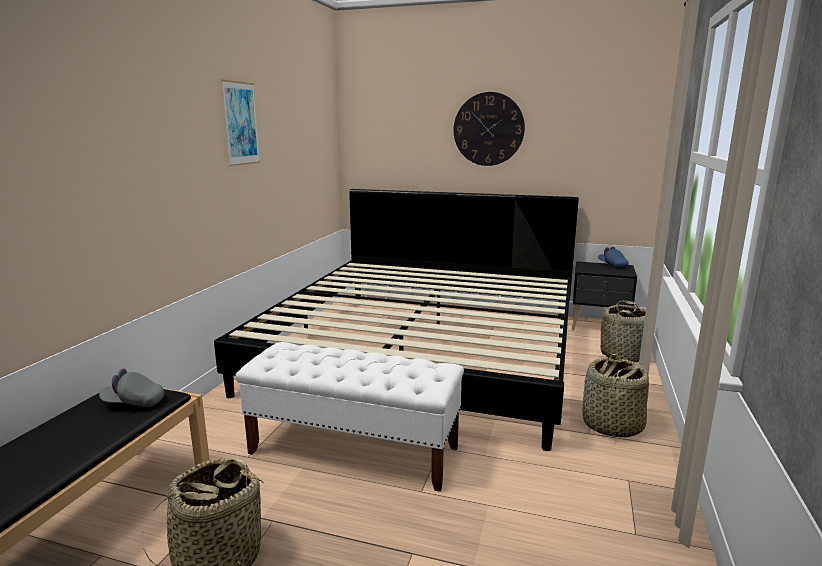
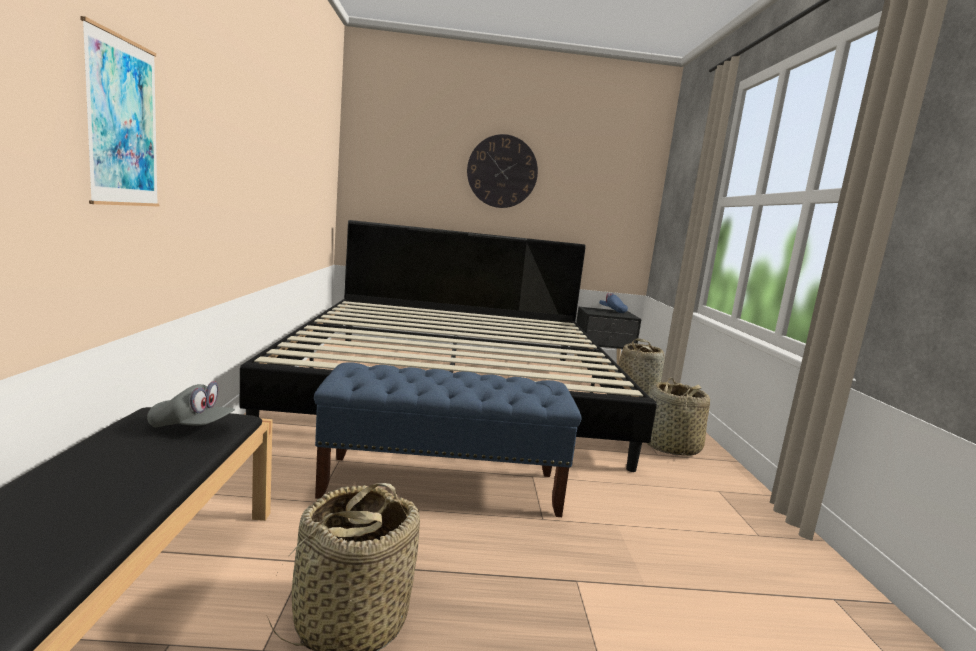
camera: 20 degrees left, 5 degrees down
grey cap [99,368,164,407] -> grey cap turned 150 degrees counterclockwise [147,381,235,428]
picture [221,80,260,166] -> picture moved to [80,16,159,206]
white bench [235,342,464,492] -> blue bench [314,362,581,517]

